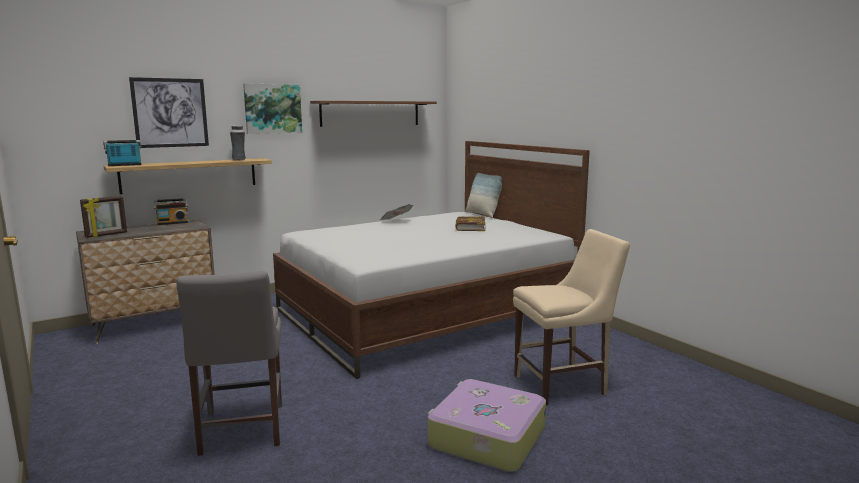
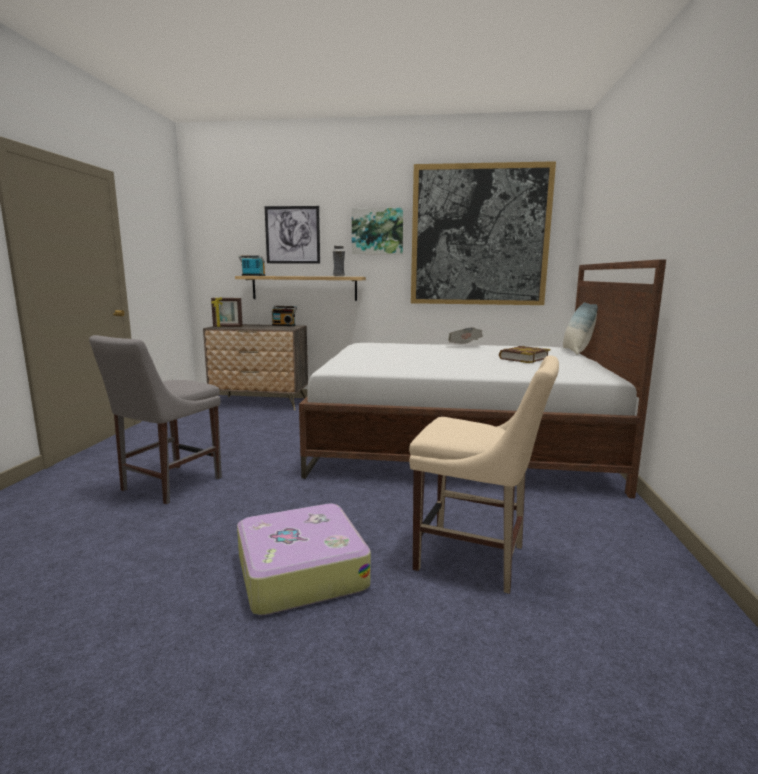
camera: 40 degrees right, 0 degrees up
brown shelf [310,101,437,127] -> picture [411,161,556,305]

